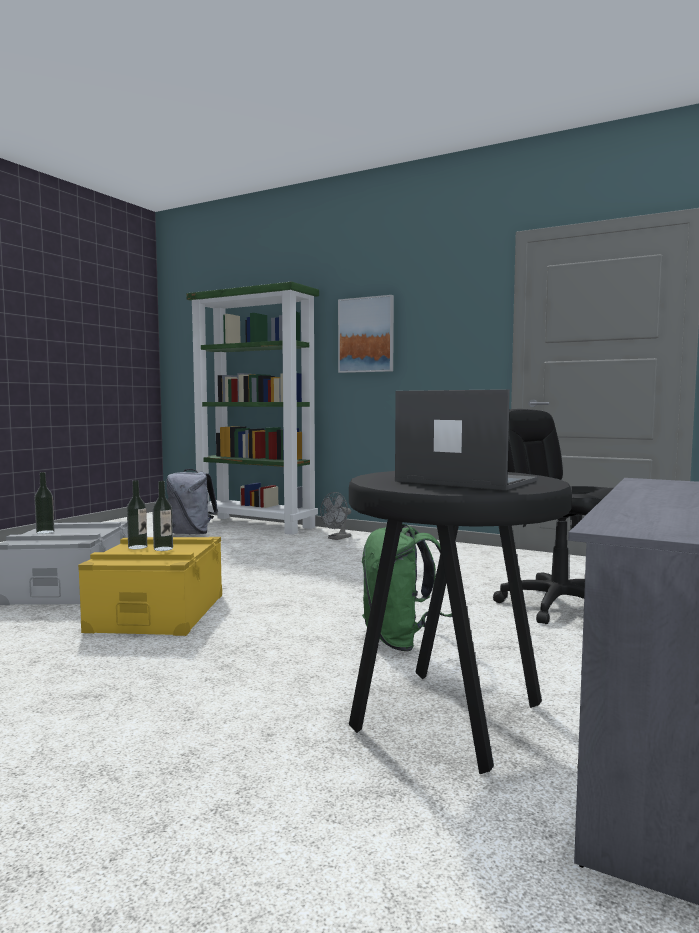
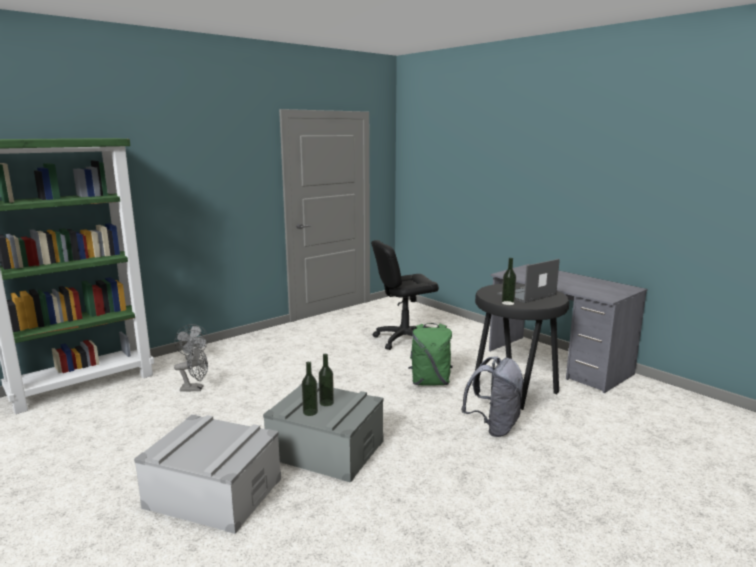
camera: 70 degrees left, 10 degrees up
bottle [34,472,55,534] -> bottle moved to [502,258,516,305]
yellow storage box [78,537,222,636] -> grey storage box [263,382,384,483]
grey backpack [166,469,218,534] -> grey backpack moved to [461,356,524,437]
picture [338,295,394,373] -> none
none -> grey fan [174,346,208,392]

